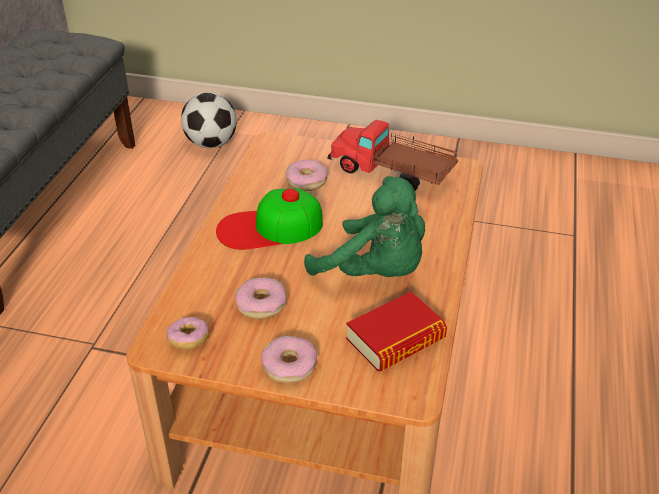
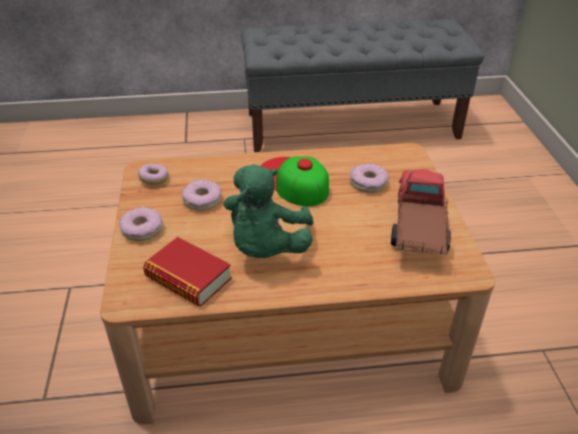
camera: 70 degrees right, 0 degrees up
football [181,92,237,148] -> none

